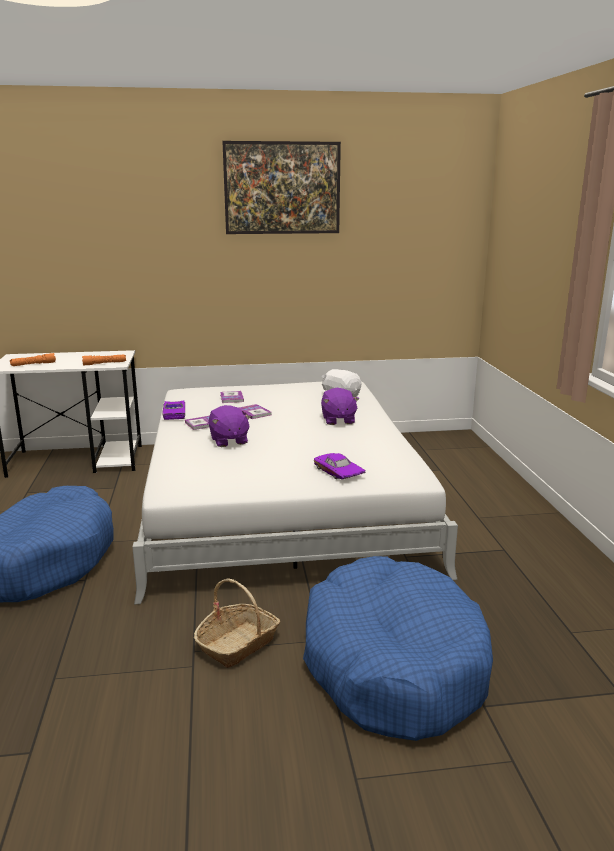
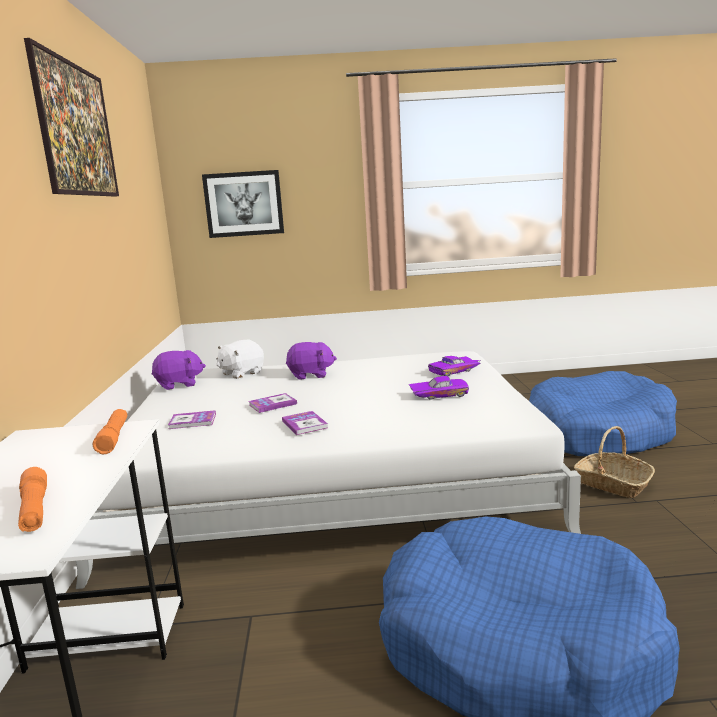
camera: 85 degrees left, 5 degrees down
purple toy car [162,400,185,420] -> purple toy car moved to [409,376,469,400]
purple plush toy [208,405,251,447] -> purple plush toy moved to [151,350,206,390]
none -> picture [202,170,284,238]

